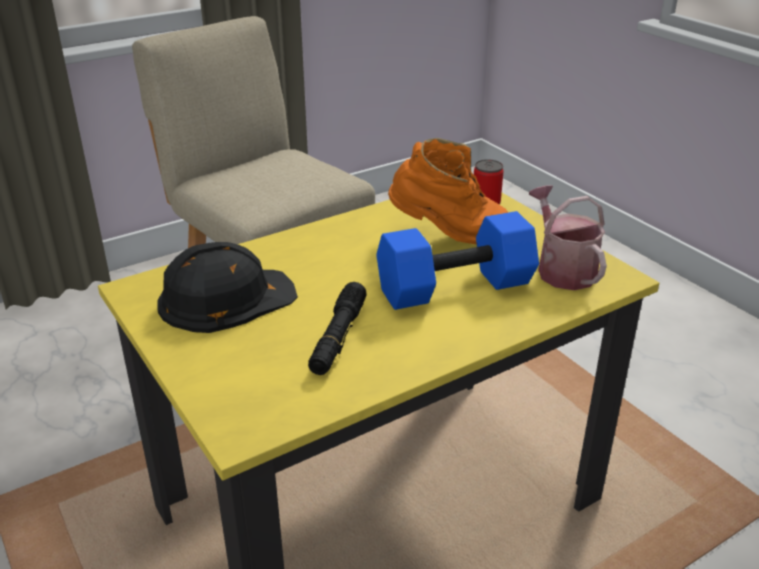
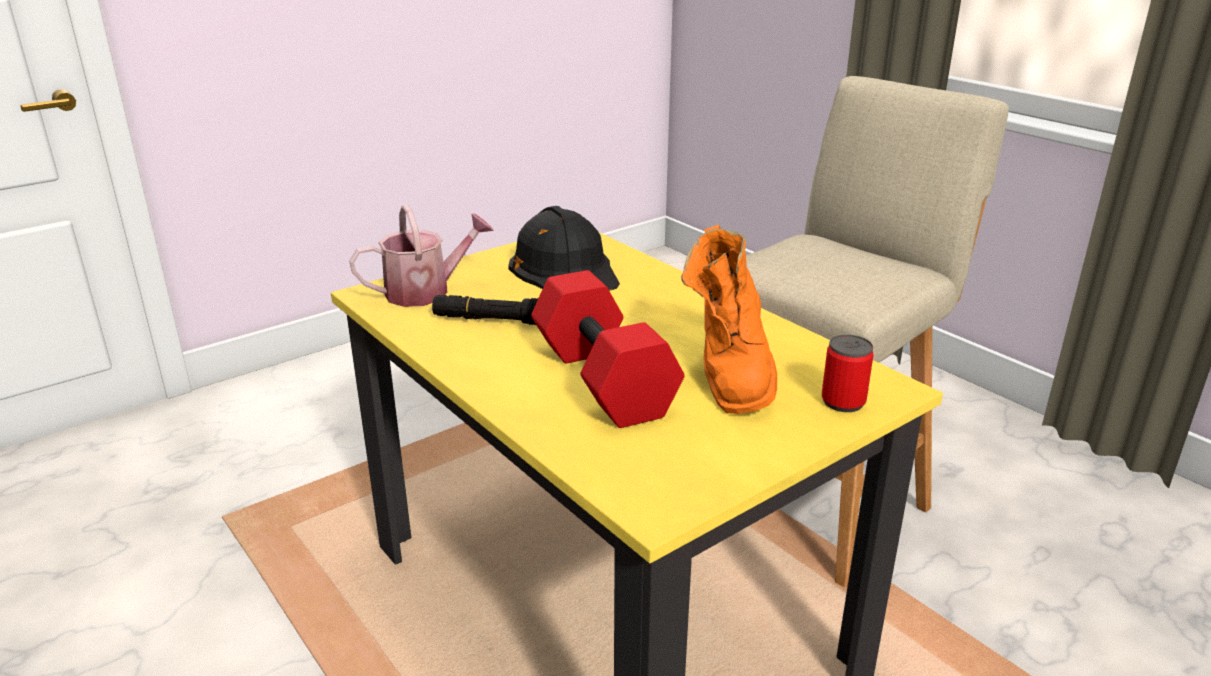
camera: 85 degrees right, 5 degrees down
blue dumbbell [376,211,539,310] -> red dumbbell [531,270,685,428]
watering can [529,185,607,290] -> watering can moved to [349,204,494,307]

